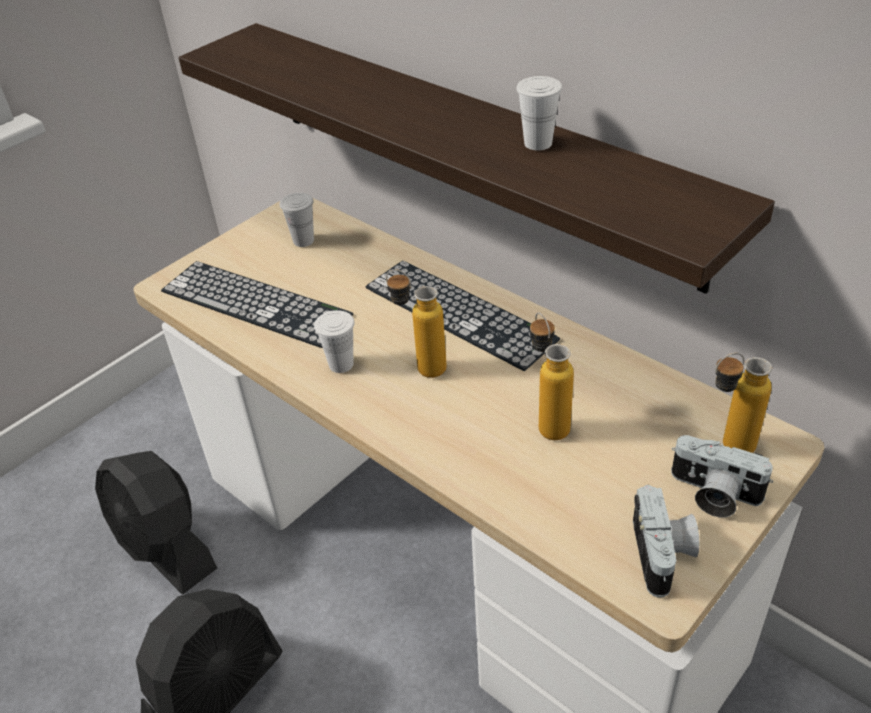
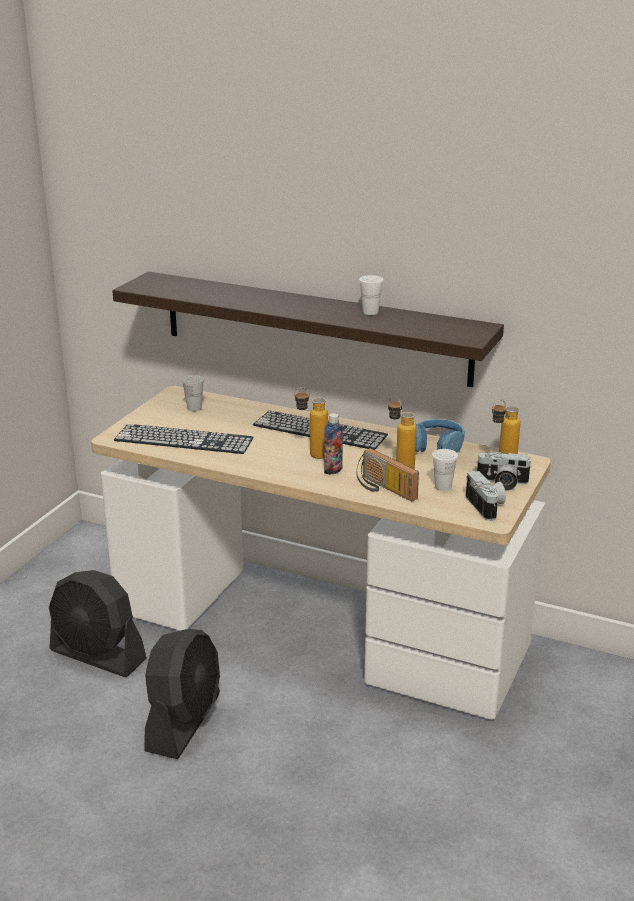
camera: 20 degrees left, 15 degrees down
white cup [314,310,355,373] -> white cup moved to [432,449,458,491]
none -> bottle [324,413,343,475]
none -> radio [356,448,419,502]
none -> blue headphones [415,419,465,453]

